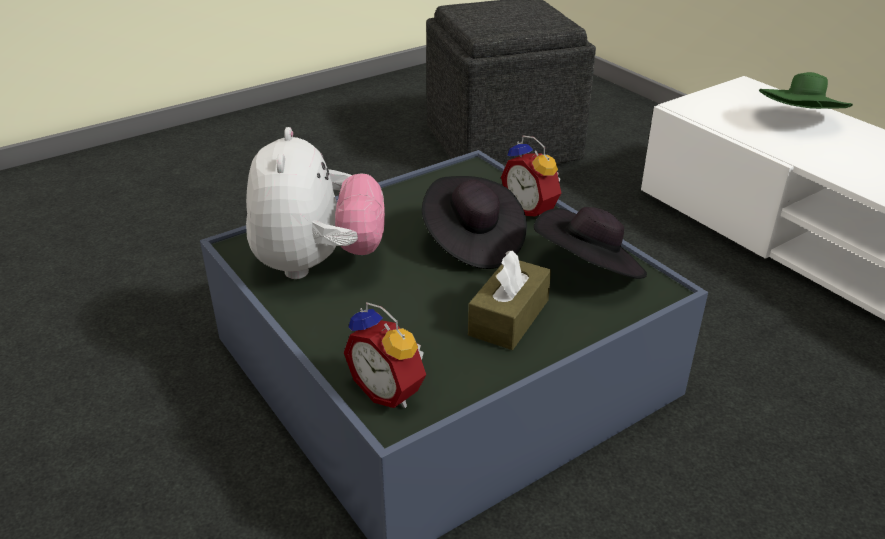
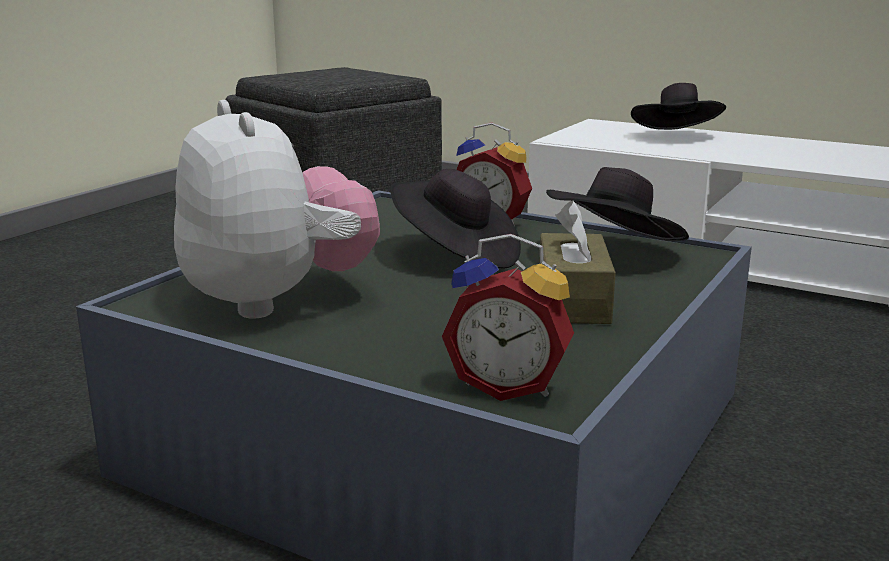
camera: 25 degrees left, 15 degrees down
green hat [759,72,853,109] -> black hat [631,83,726,130]

